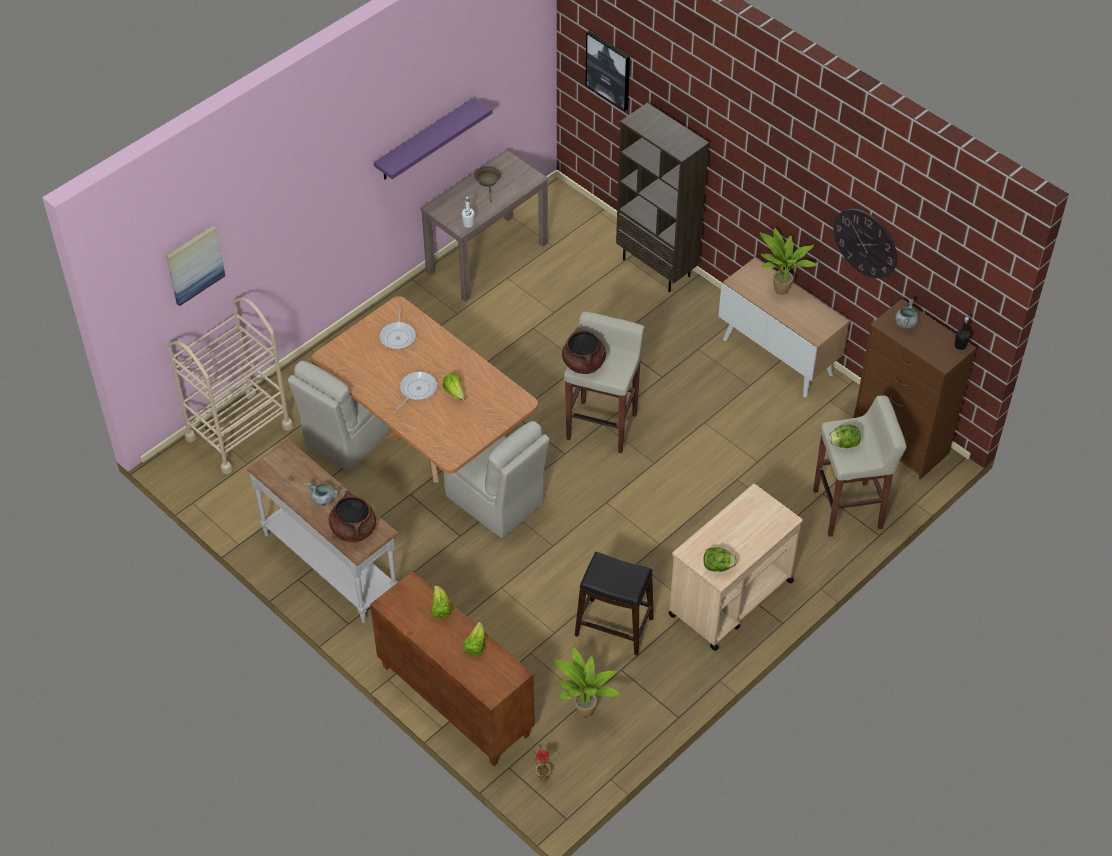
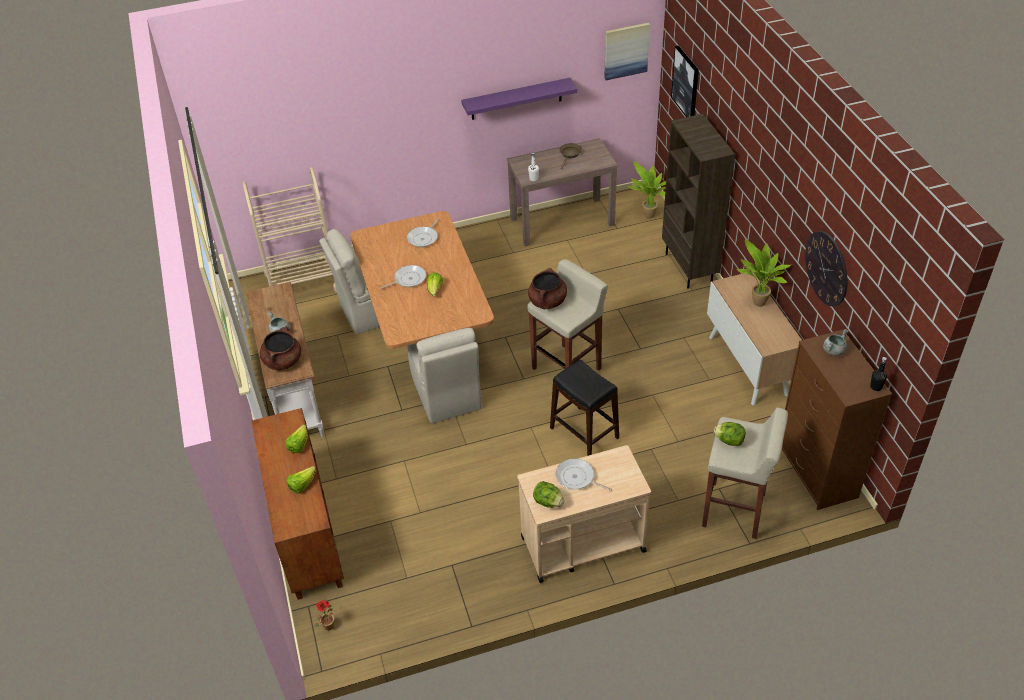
camera: 30 degrees right, 5 degrees down
picture [166,225,225,306] -> picture moved to [604,23,650,80]
potted plant [554,648,621,717] -> potted plant moved to [627,161,666,219]
black stool [575,552,654,656] -> black stool moved to [550,360,619,456]
none -> frying pan [556,459,612,491]

